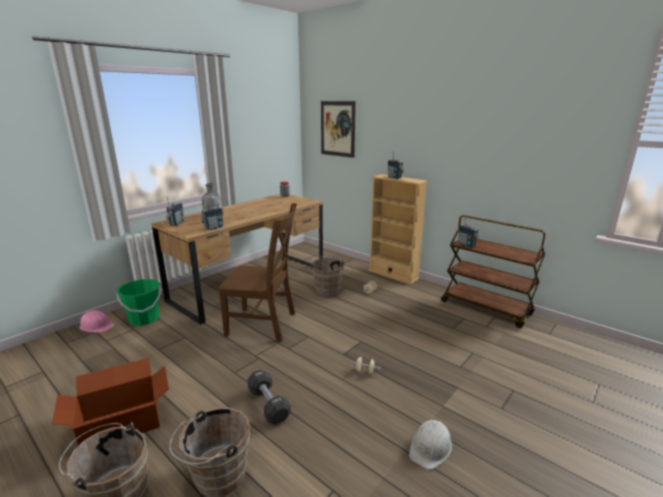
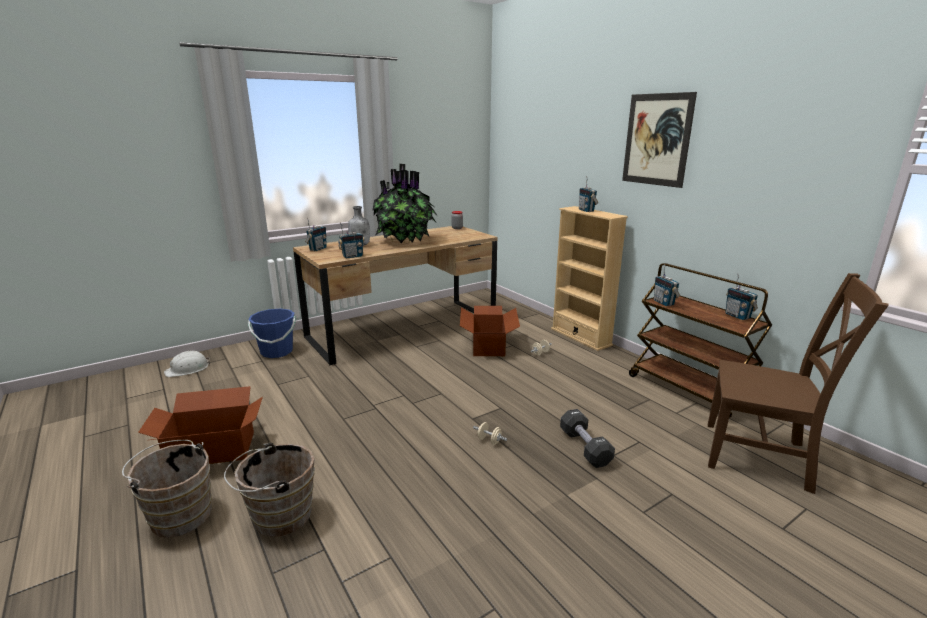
camera: 15 degrees right, 0 degrees up
pink hard hat [79,310,115,333] -> none
green bucket [116,279,161,325] -> blue bucket [248,308,295,358]
brown chair [218,203,297,342] -> brown chair moved to [708,273,889,494]
black dumbbell [247,369,291,425] -> black dumbbell moved to [560,409,615,468]
brown bucket [310,256,345,297] -> cardboard box [460,306,520,356]
picture [321,101,356,158] -> picture moved to [622,92,697,188]
white hard hat [409,420,452,470] -> white hard hat moved to [164,351,210,377]
none -> potted plant [372,164,438,243]
none -> radio [725,274,758,320]

